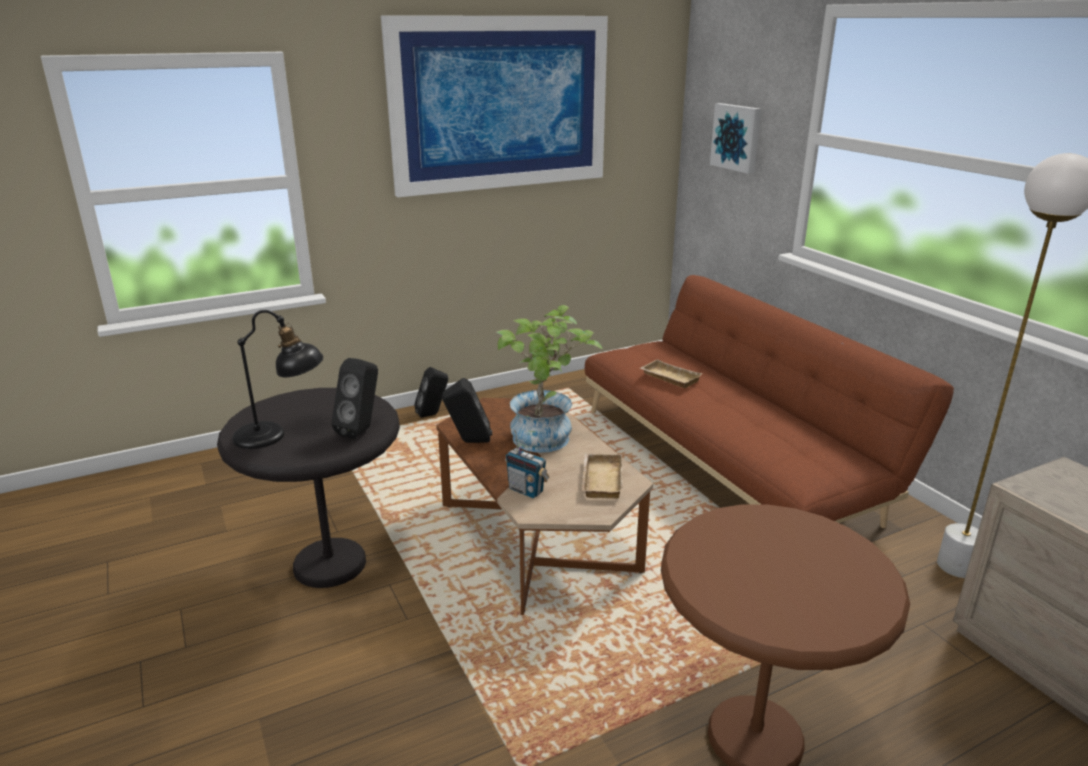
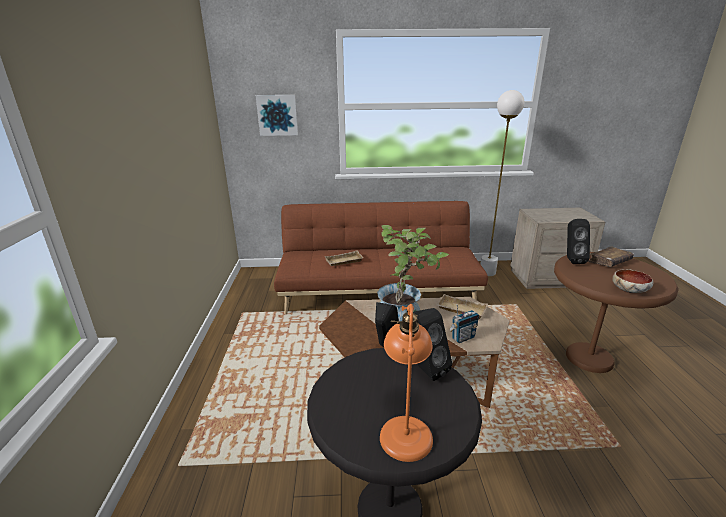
camera: 65 degrees left, 0 degrees up
black table lamp [232,310,323,449] -> orange table lamp [380,304,433,462]
picture [381,15,608,197] -> none
black speaker [414,367,448,418] -> black speaker moved to [567,219,590,264]
none -> brown book [588,246,634,267]
none -> bowl [612,269,653,293]

